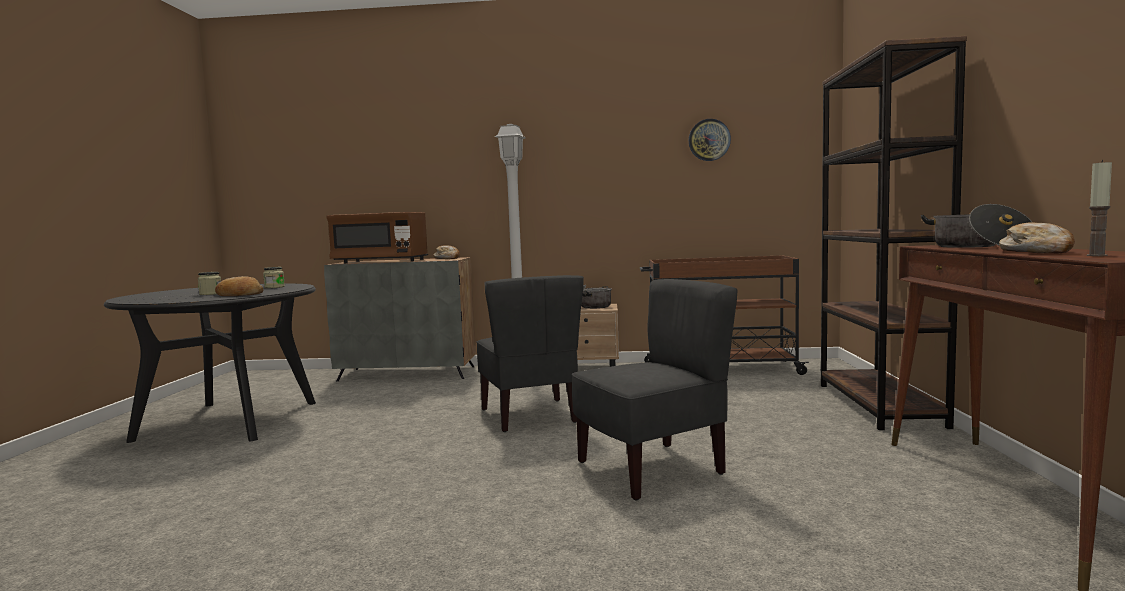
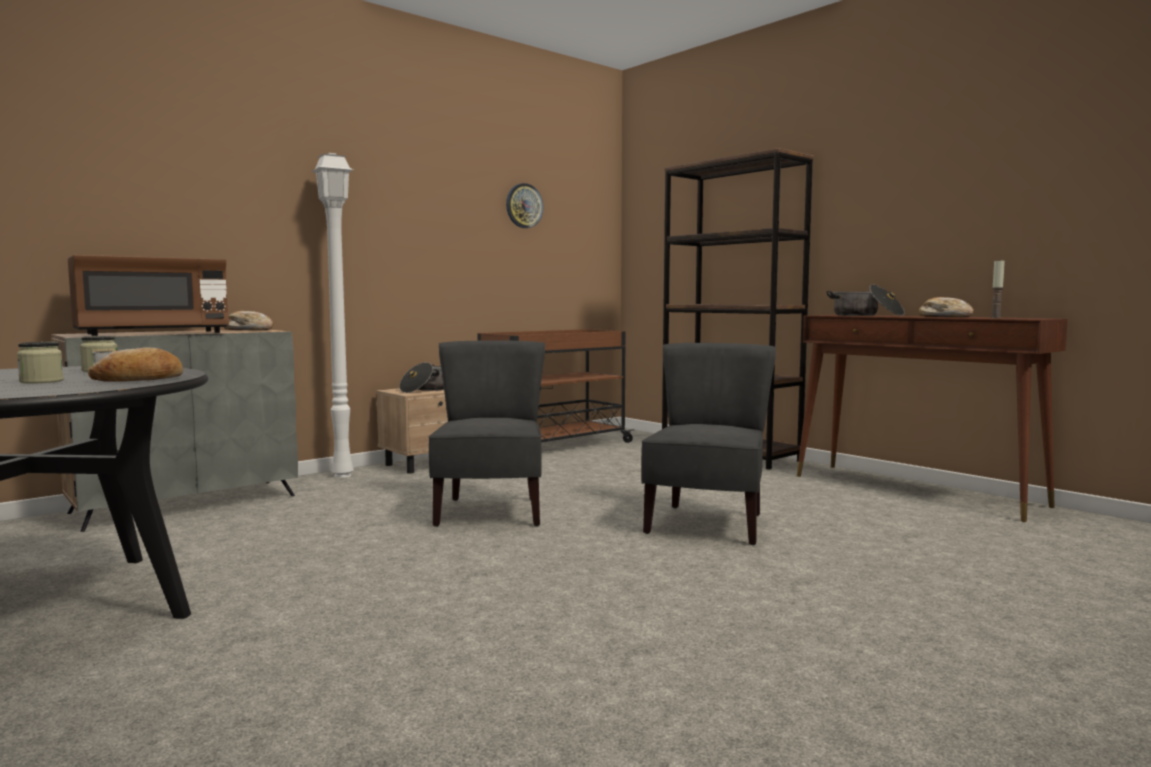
camera: 45 degrees left, 0 degrees up
grey chair [476,275,584,432] -> grey chair turned 120 degrees counterclockwise [428,340,545,527]

